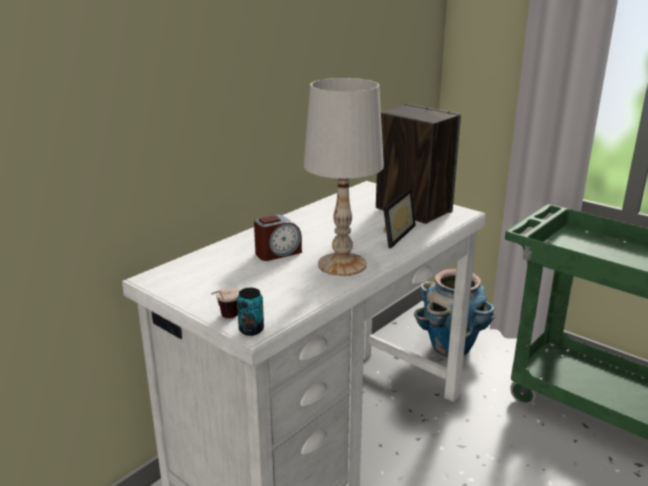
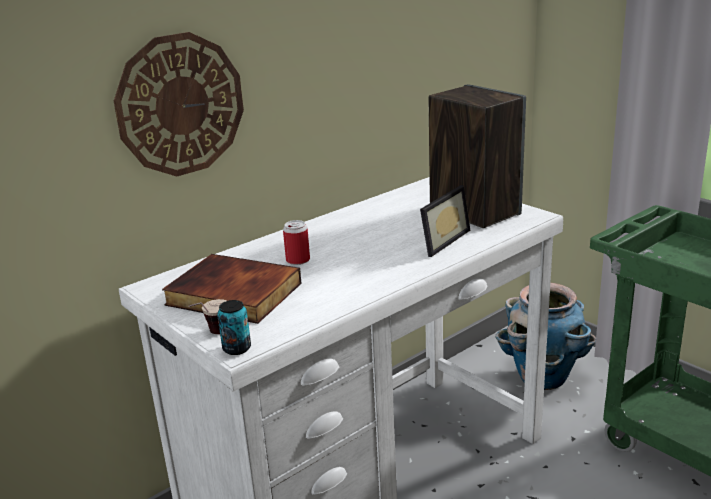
camera: 10 degrees right, 0 degrees up
alarm clock [254,215,302,261] -> can [283,220,310,265]
white table lamp [304,78,384,276] -> none
none -> wall clock [114,32,244,177]
none -> book [162,254,302,324]

